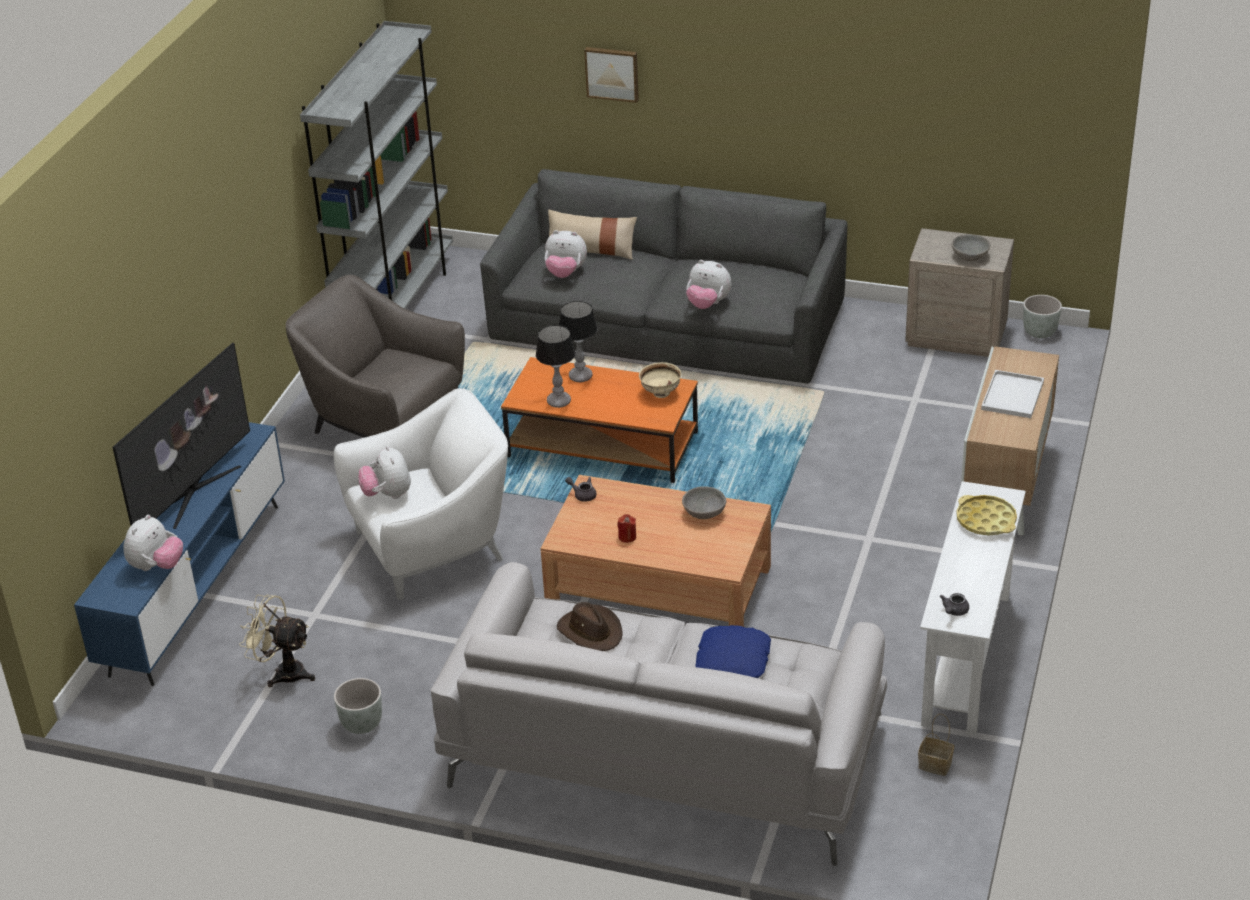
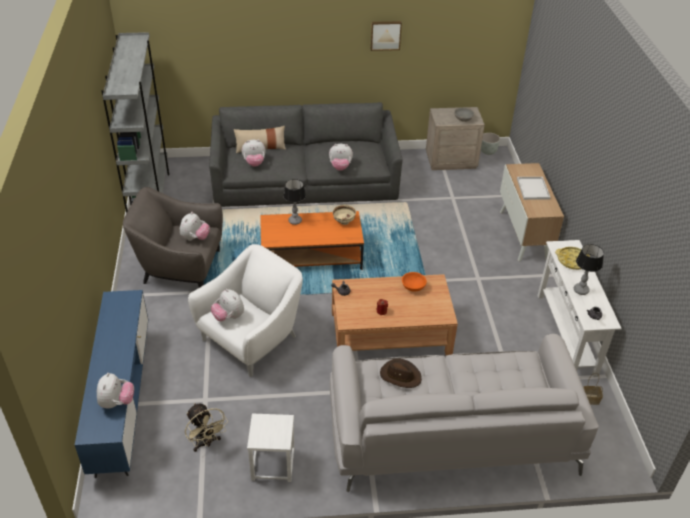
camera: 25 degrees left, 5 degrees up
television [112,343,250,529] -> none
beige fan [239,595,315,687] -> beige fan turned 120 degrees counterclockwise [185,403,228,452]
grey planter [334,678,382,734] -> white stool [247,413,294,482]
table lamp [536,325,576,408] -> table lamp moved to [574,244,604,295]
picture [584,47,639,103] -> picture moved to [371,21,402,51]
grey bowl [682,486,726,519] -> orange bowl [402,272,427,292]
blue pillow [695,625,771,678] -> none
none -> plush toy [180,212,210,241]

